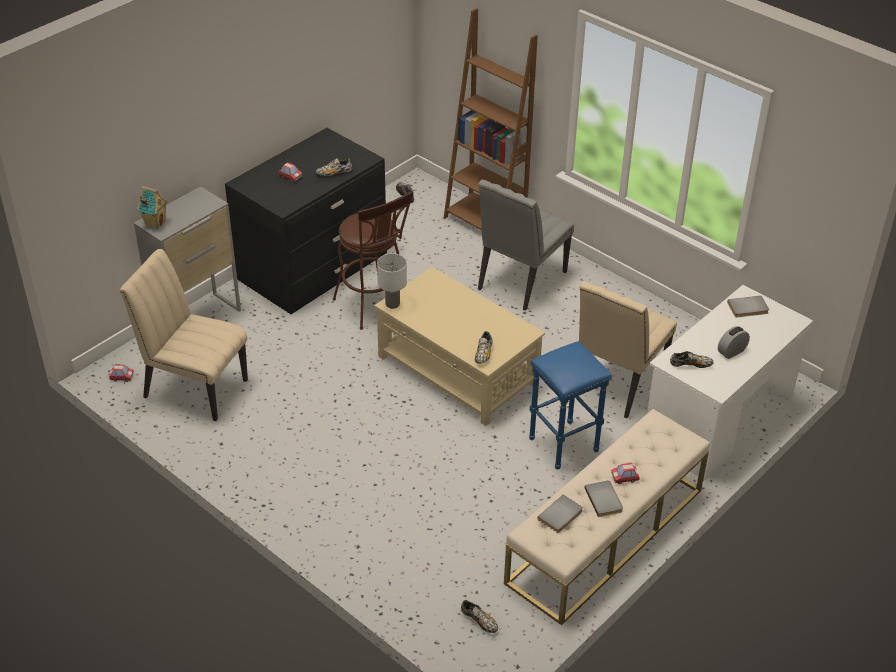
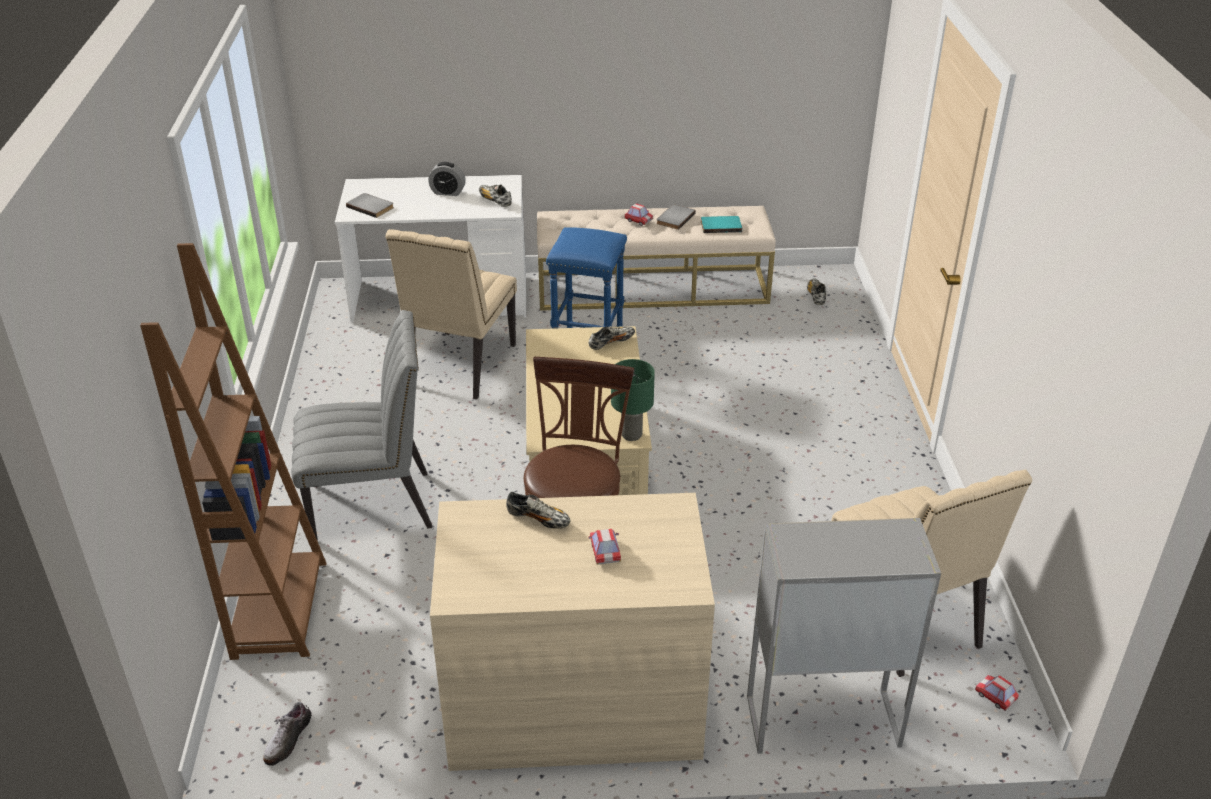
camera: 135 degrees left, 5 degrees down
toy house [137,186,168,229] -> none
black dresser [225,128,387,314] -> beige dresser [430,493,715,771]
white table lamp [377,253,407,309] -> green table lamp [611,359,655,441]
grey book [537,495,583,533] -> turquoise book [701,216,742,233]
beige chair [579,281,677,418] -> beige chair turned 120 degrees clockwise [386,229,517,400]

